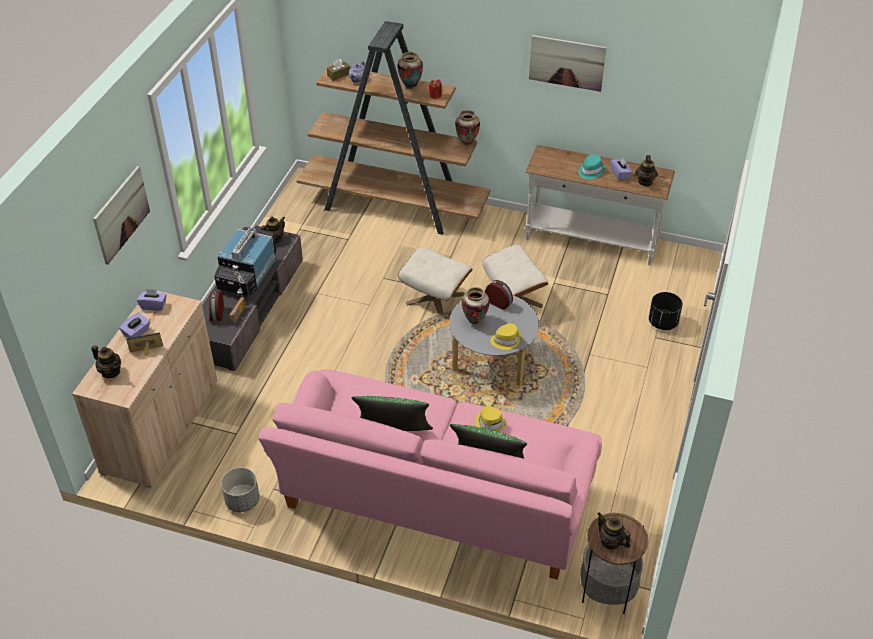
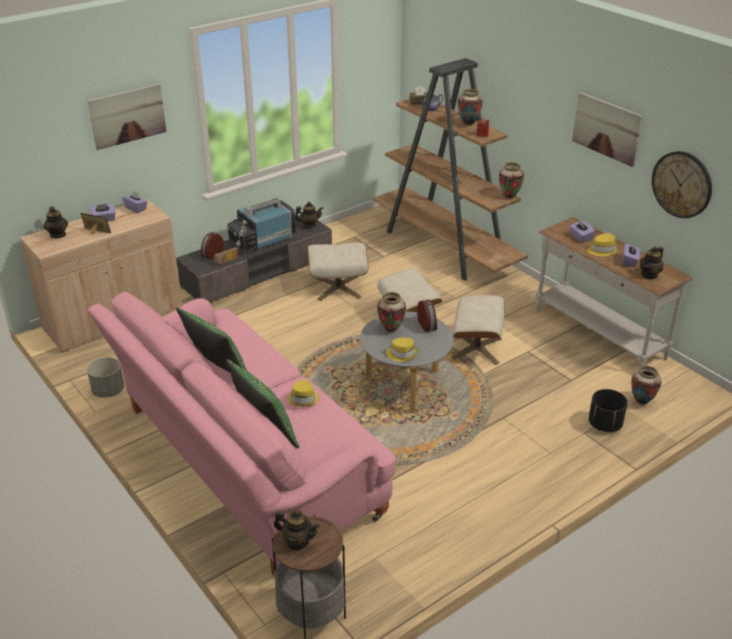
camera: 35 degrees right, 10 degrees down
turquoise hat [578,154,605,179] -> yellow hat [587,233,618,256]
teapot [597,512,631,550] -> teapot turned 120 degrees clockwise [274,509,320,550]
none -> beige ottoman [308,243,369,301]
none -> purple tissue box [570,220,595,243]
none -> vase [631,365,662,405]
none -> wall clock [652,151,712,218]

